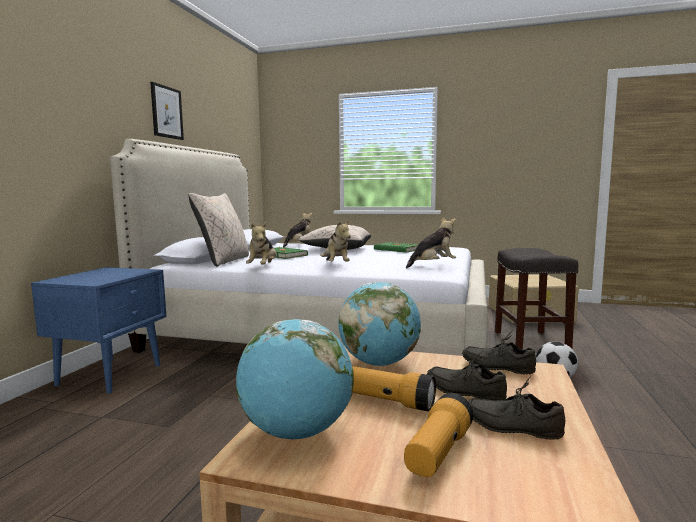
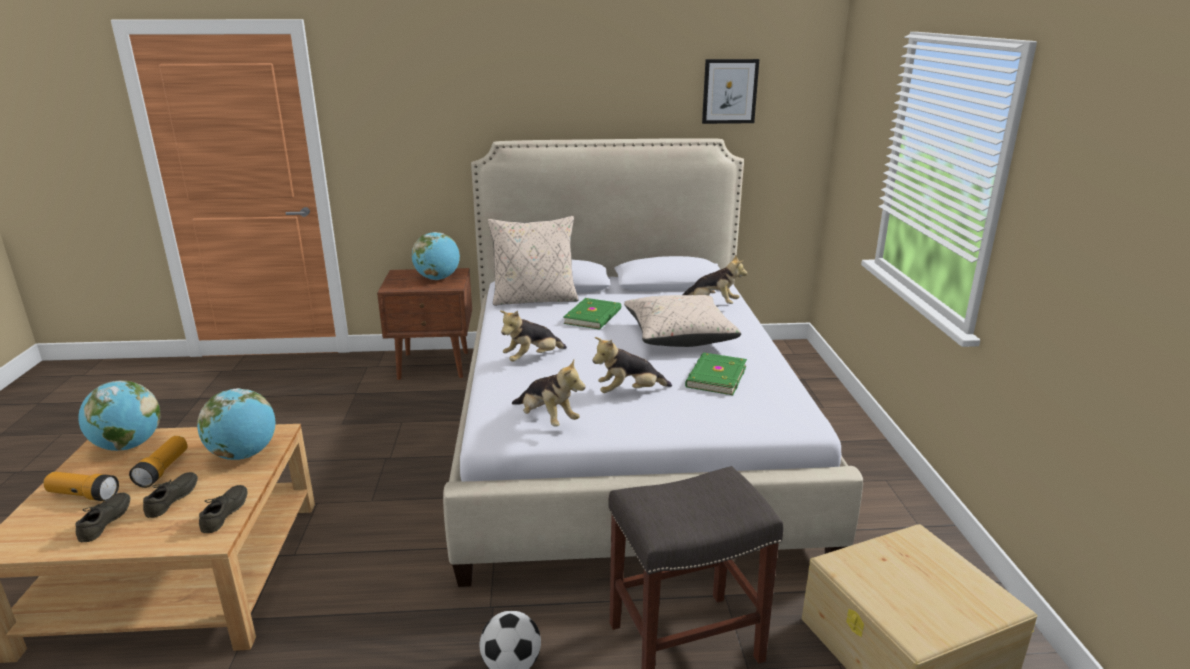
camera: 70 degrees right, 15 degrees up
blue nightstand [31,267,167,393] -> brown nightstand [377,268,472,380]
picture [150,82,184,140] -> picture moved to [702,59,759,124]
plush toy [246,222,276,265] -> plush toy moved to [593,337,672,393]
none -> globe [412,232,460,280]

